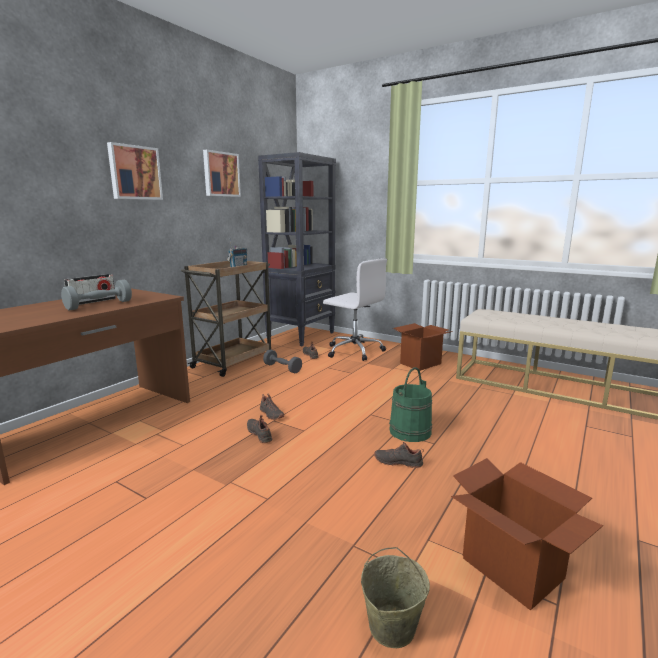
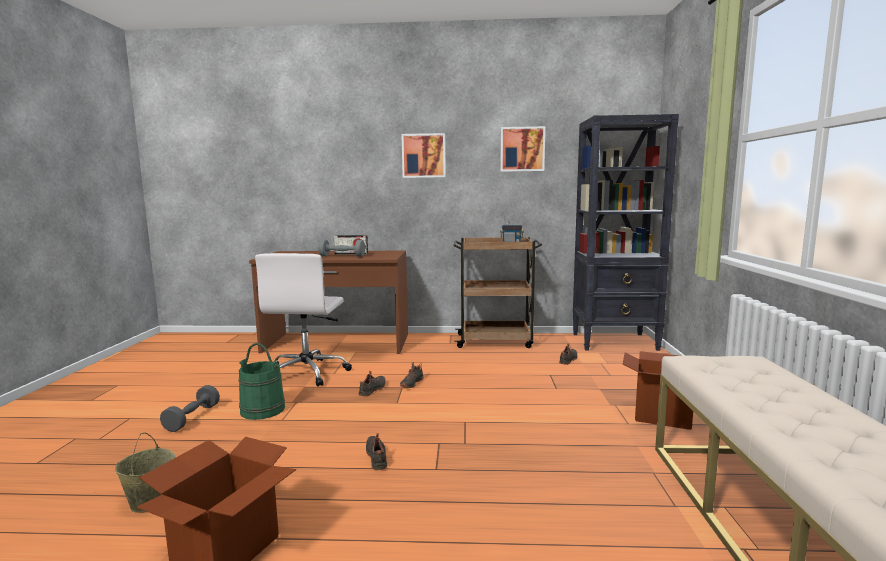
camera: 60 degrees right, 5 degrees down
grey dumbbell [263,350,302,373] -> grey dumbbell moved to [160,385,220,432]
white office chair [323,258,387,361] -> white office chair moved to [255,253,352,386]
green bucket [389,367,432,442] -> green bucket moved to [239,343,285,420]

